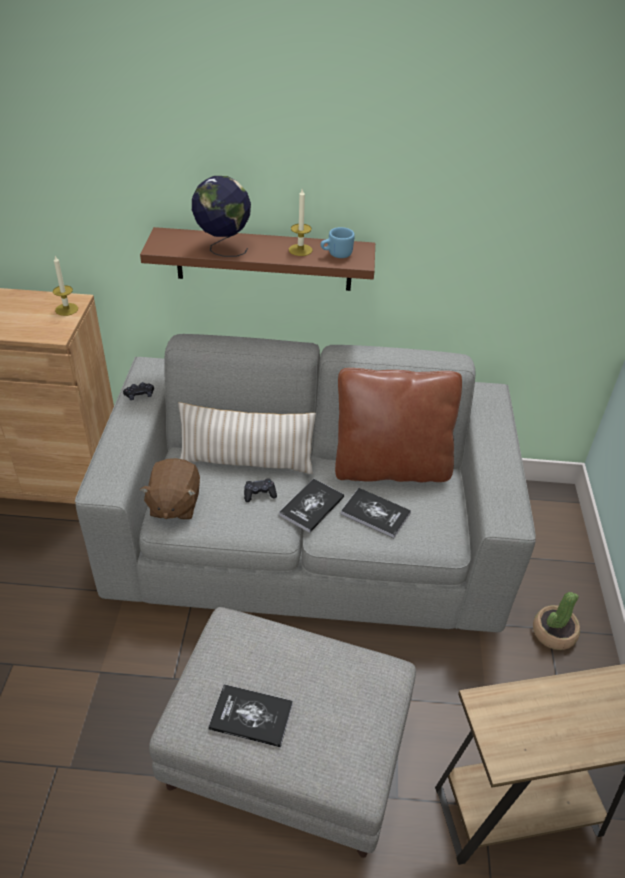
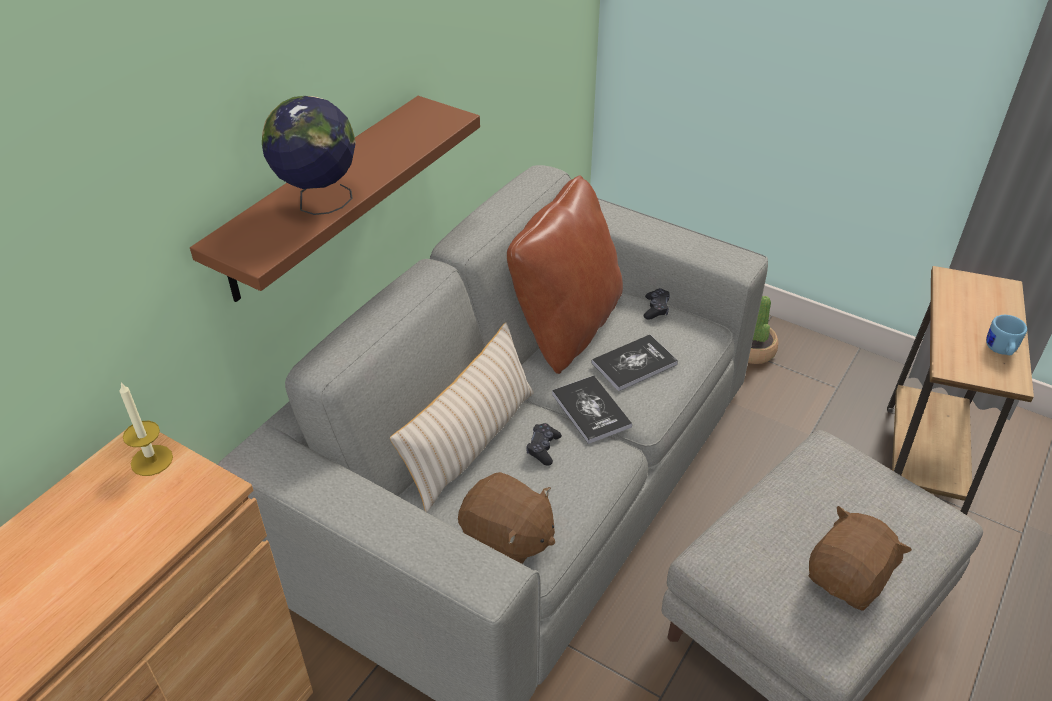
camera: 60 degrees left, 0 degrees up
black game controller [123,382,154,400] -> black game controller moved to [644,288,670,320]
book [208,684,293,747] -> brown plush toy [809,506,912,611]
candle [289,189,312,256] -> none
blue mug [321,227,355,258] -> blue mug moved to [986,315,1027,355]

